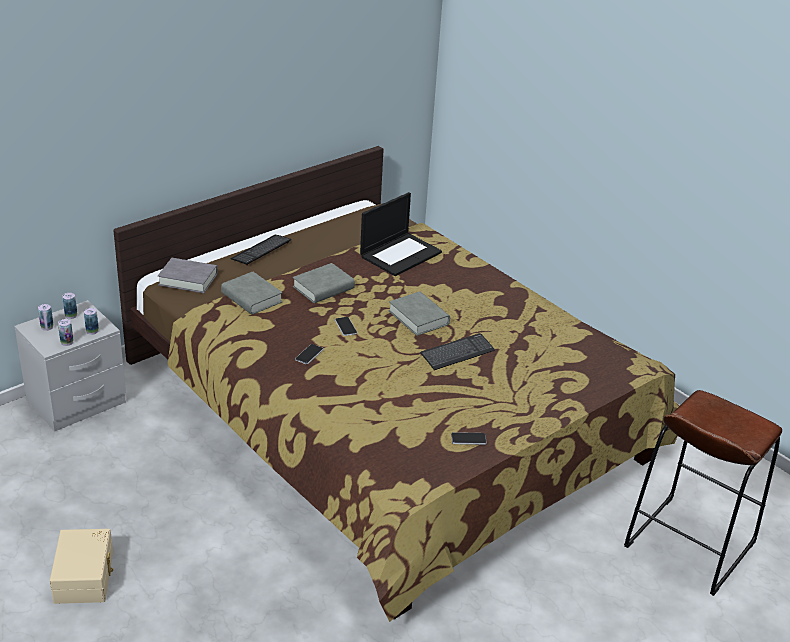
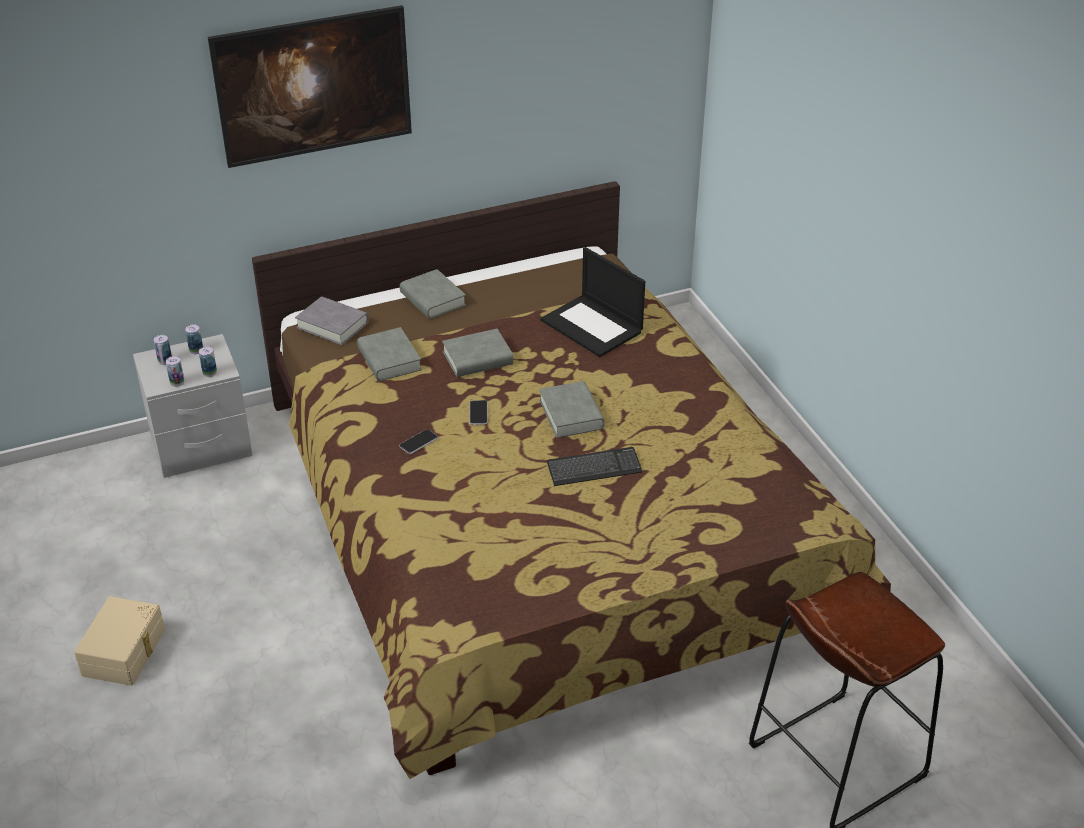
camera: 20 degrees right, 5 degrees up
keyboard [230,235,291,266] -> grey book [400,269,466,319]
laptop [360,192,442,276] -> laptop turned 75 degrees clockwise [541,247,645,357]
phone [451,432,487,445] -> none
none -> picture [208,5,412,168]

